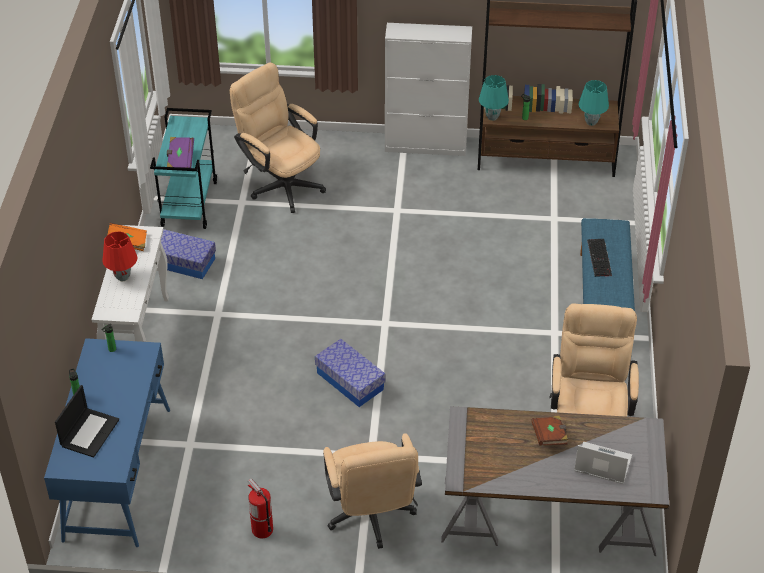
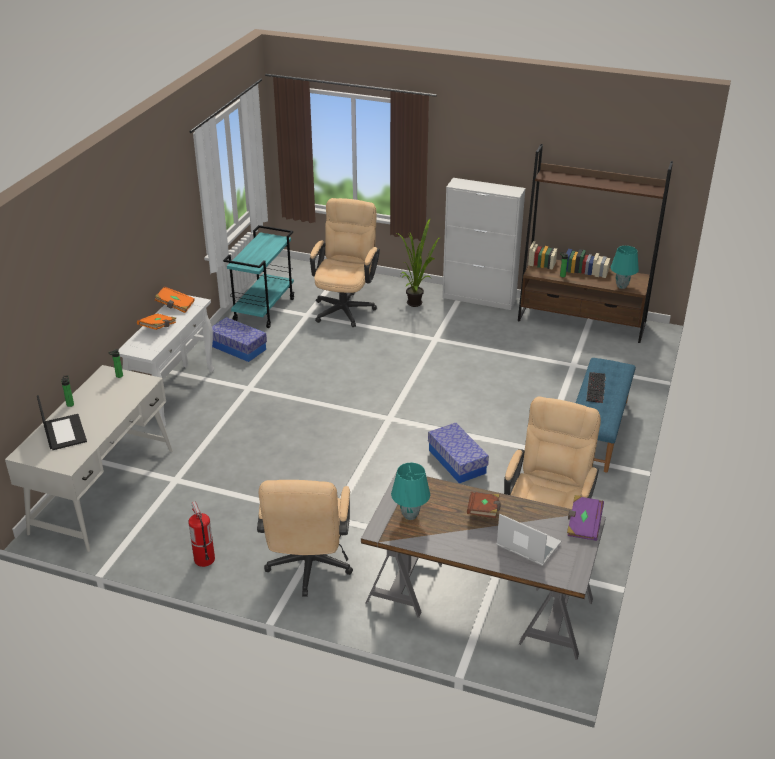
camera: 15 degrees right, 10 degrees down
blue desk [44,338,170,547] -> white desk [5,365,173,552]
laptop [55,385,119,458] -> laptop turned 60 degrees counterclockwise [37,395,87,450]
red table lamp [102,232,137,281] -> orange book [137,313,176,330]
purple book [167,137,194,168] -> purple book moved to [567,495,604,541]
beige office chair [230,62,326,213] -> beige office chair turned 45 degrees clockwise [310,198,380,327]
storage box [315,339,386,407] -> storage box moved to [428,423,489,483]
turquoise table lamp [479,75,509,121] -> turquoise table lamp moved to [391,462,430,520]
none -> potted plant [397,219,439,307]

